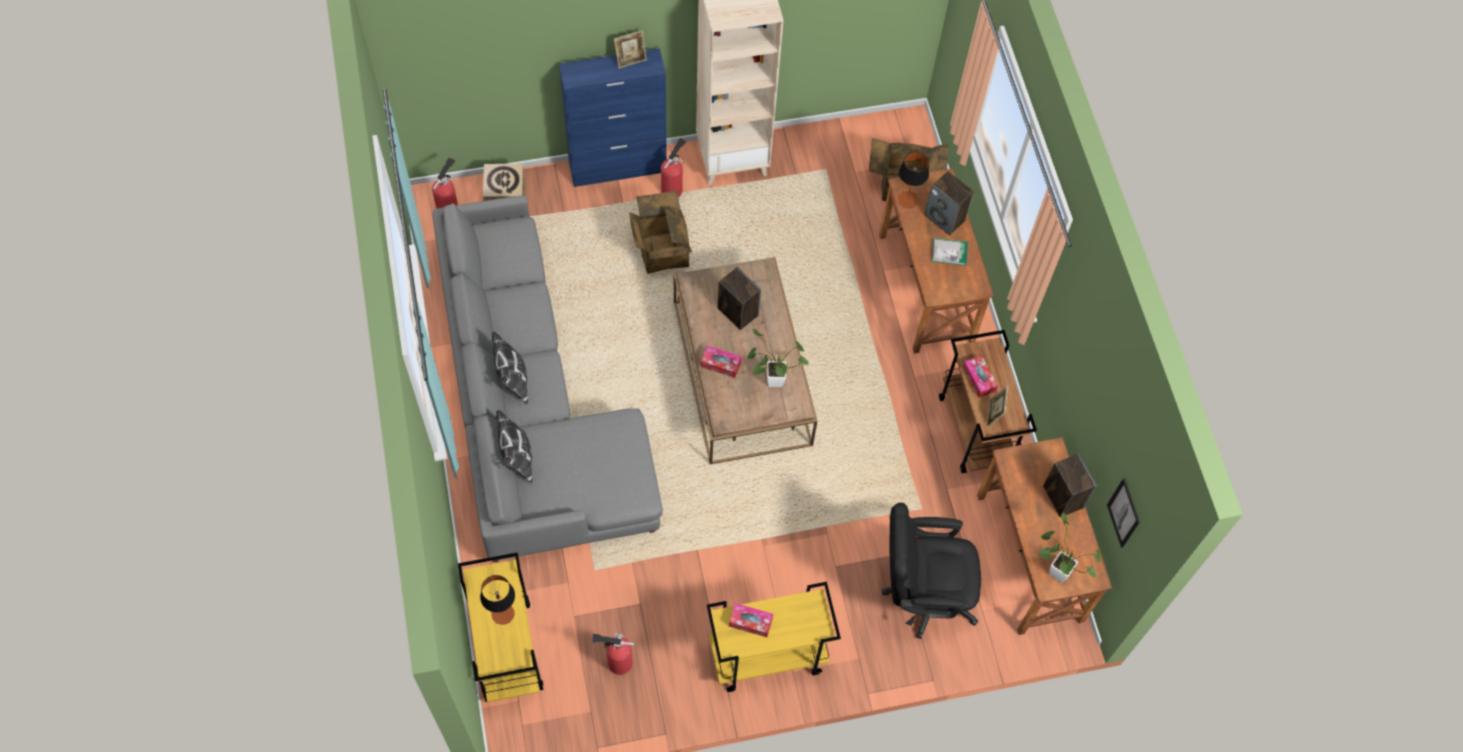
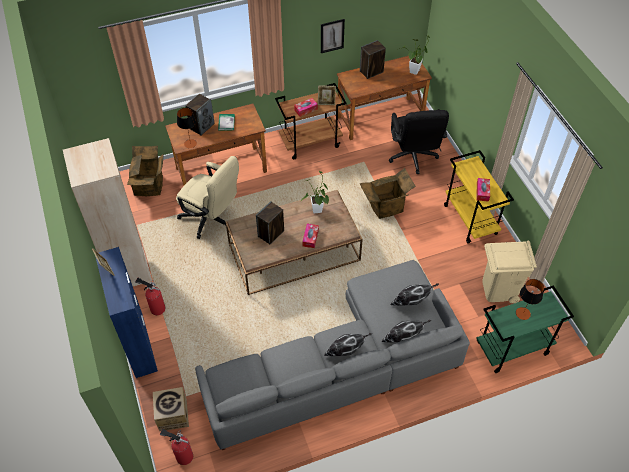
camera: 95 degrees left, 10 degrees down
yellow cart [458,552,543,702] -> green cart [476,285,574,373]
fire extinguisher [592,629,634,675] -> beige trash can [482,241,537,303]
cardboard box [629,190,692,274] -> cardboard box moved to [359,168,416,219]
picture [1107,478,1140,548] -> picture moved to [321,19,345,53]
none -> beige office chair [176,156,239,239]
none -> pillow [390,283,439,306]

